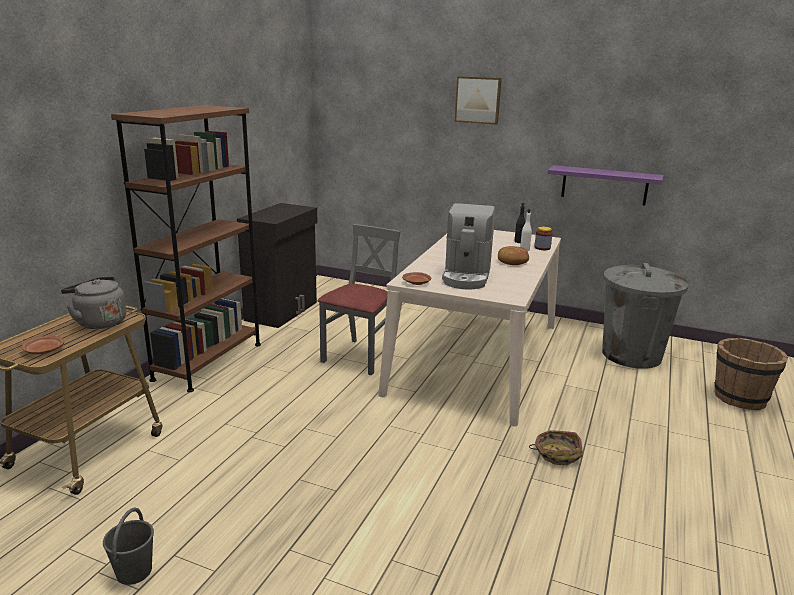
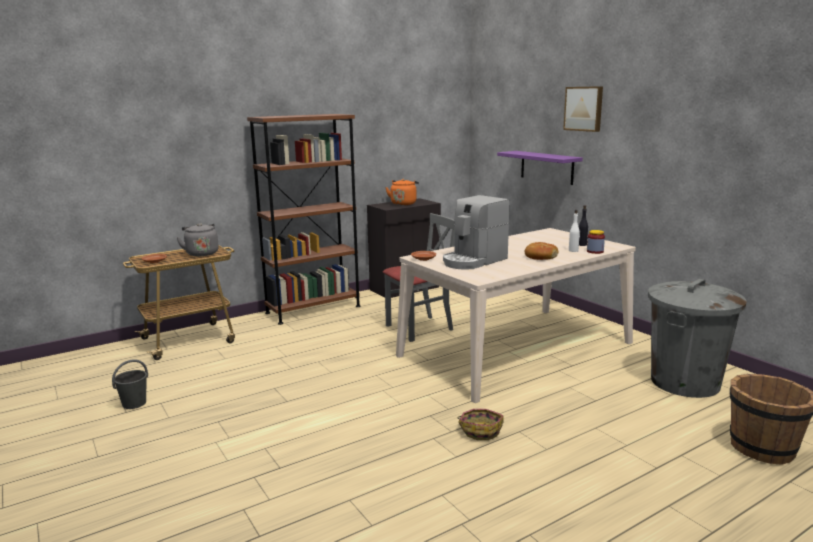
camera: 35 degrees right, 5 degrees down
purple shelf [548,165,663,205] -> purple shelf moved to [497,151,583,185]
none -> orange kettle [385,179,419,205]

